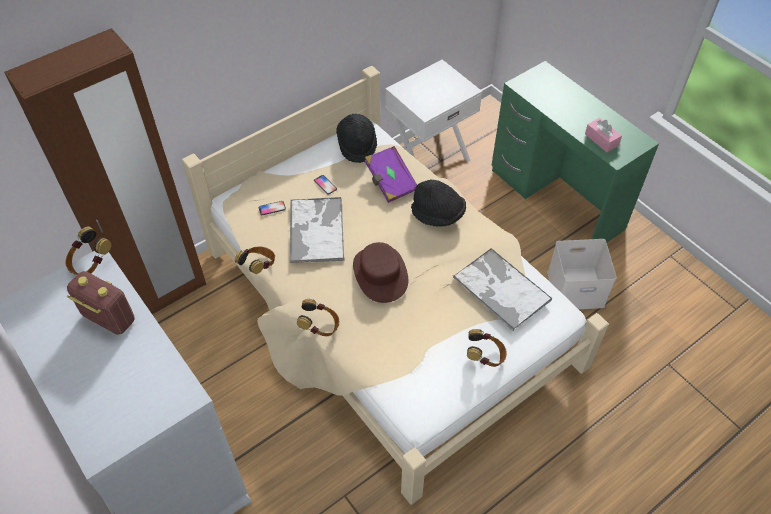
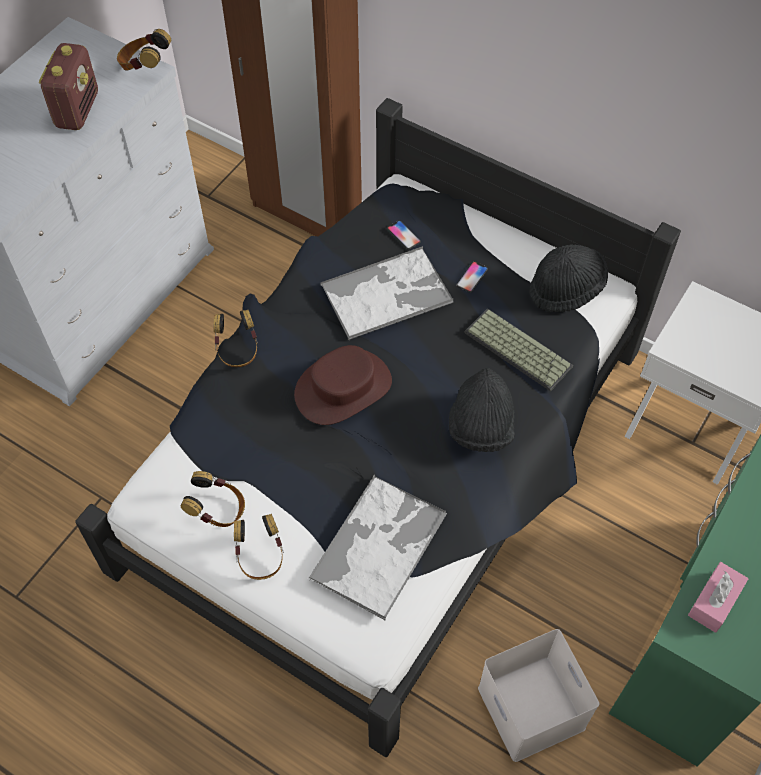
camera: 70 degrees right, 5 degrees up
beige bed [182,66,609,505] -> black bed [75,98,681,757]
headphones [235,247,275,274] -> headphones moved to [181,471,245,527]
purple book [365,146,417,203] -> keyboard [465,308,573,391]

